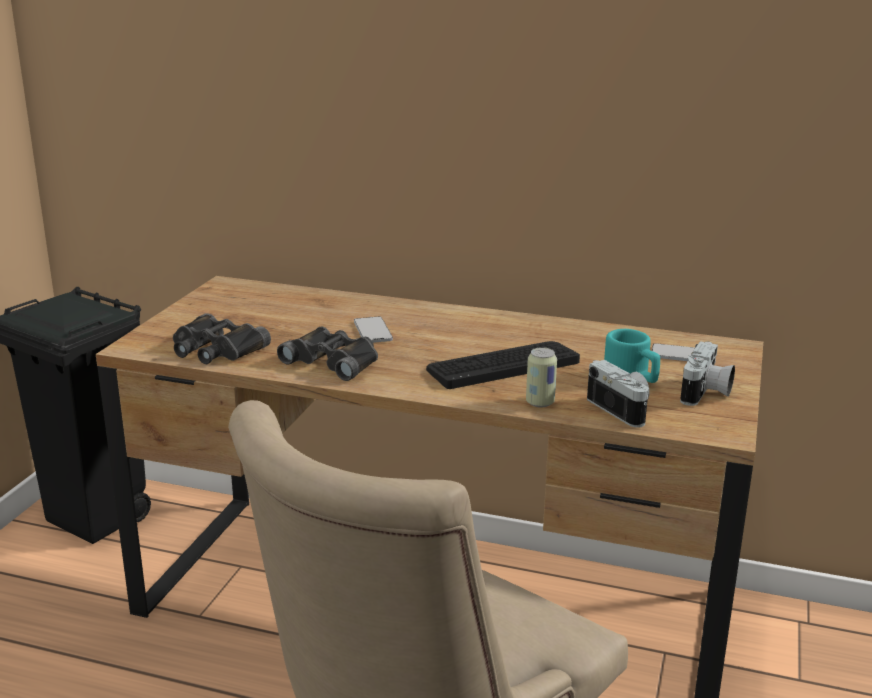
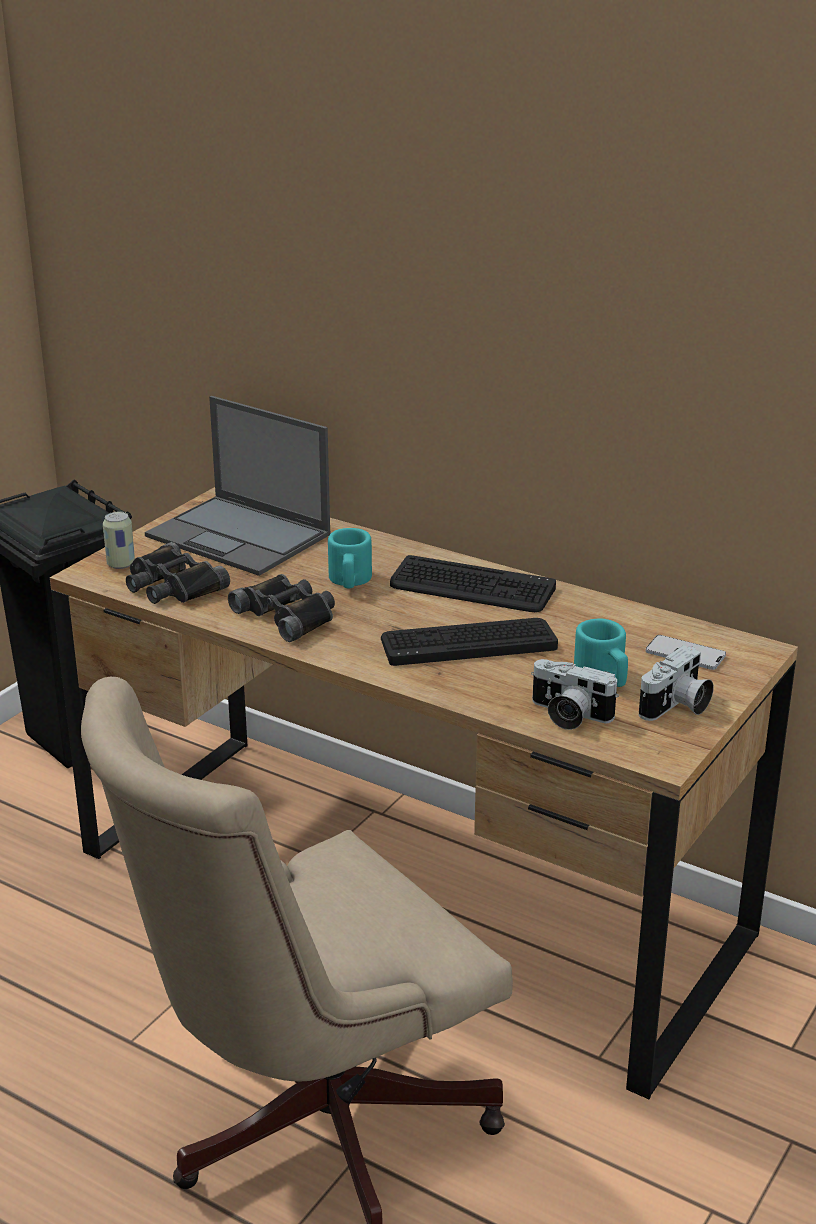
camera: 15 degrees right, 5 degrees up
phone [354,317,393,343] -> turquoise mug [328,528,372,588]
can [526,347,557,408] -> can moved to [103,512,135,569]
camera [587,360,649,428] -> camera turned 135 degrees clockwise [531,659,619,730]
none -> laptop [145,396,331,576]
none -> keyboard [390,555,556,612]

